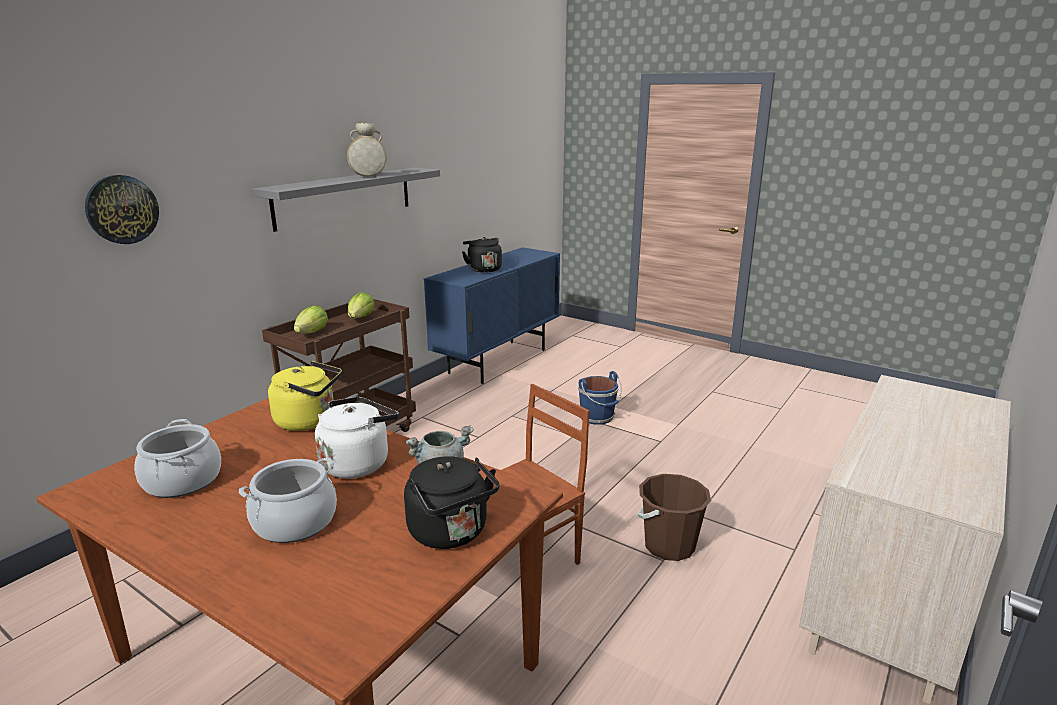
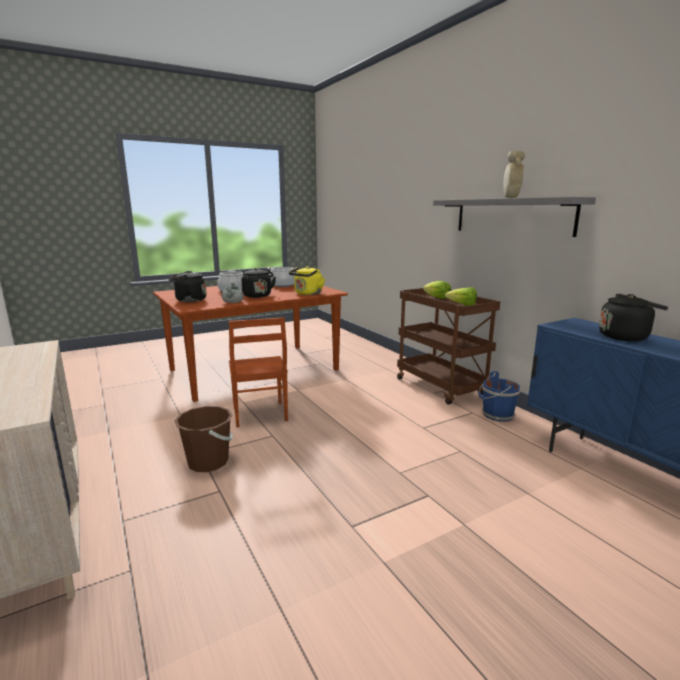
camera: 115 degrees right, 5 degrees down
wall clock [85,175,159,244] -> none
white kettle [315,397,399,479] -> black kettle [242,268,276,298]
blue bucket [578,371,622,425] -> blue bucket moved to [478,371,522,422]

